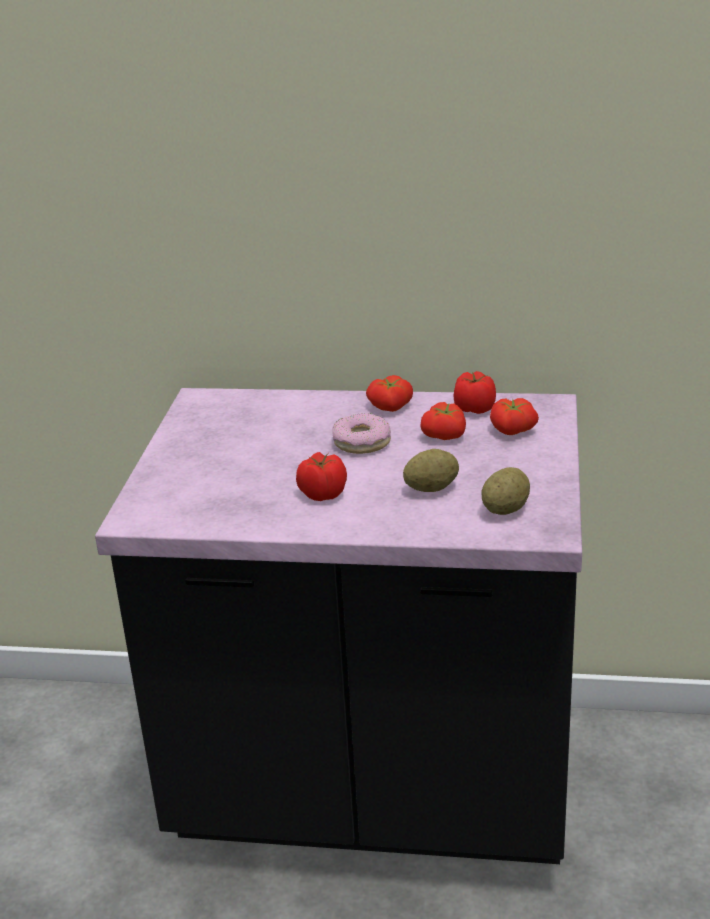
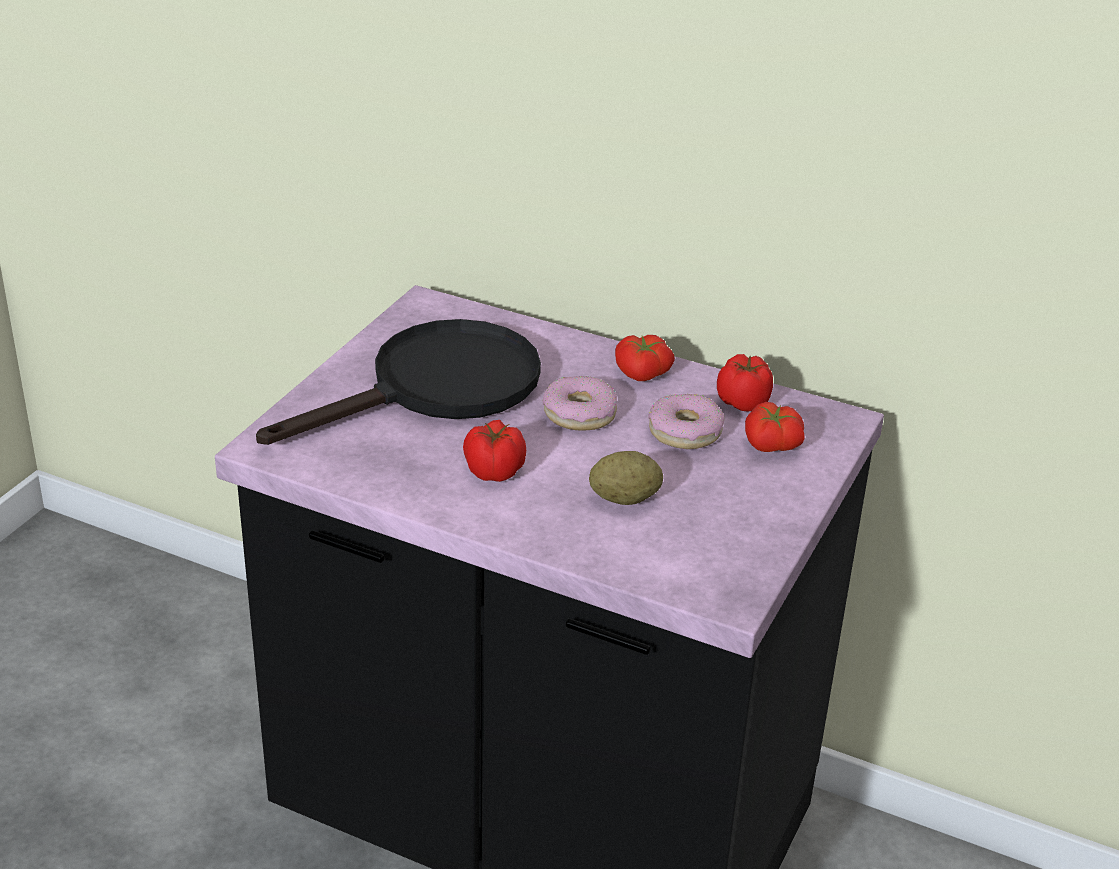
camera: 15 degrees right, 5 degrees up
tomato [420,402,466,440] -> donut [648,394,724,449]
potato [481,467,530,515] -> none
none -> black frying pan [256,319,541,445]

